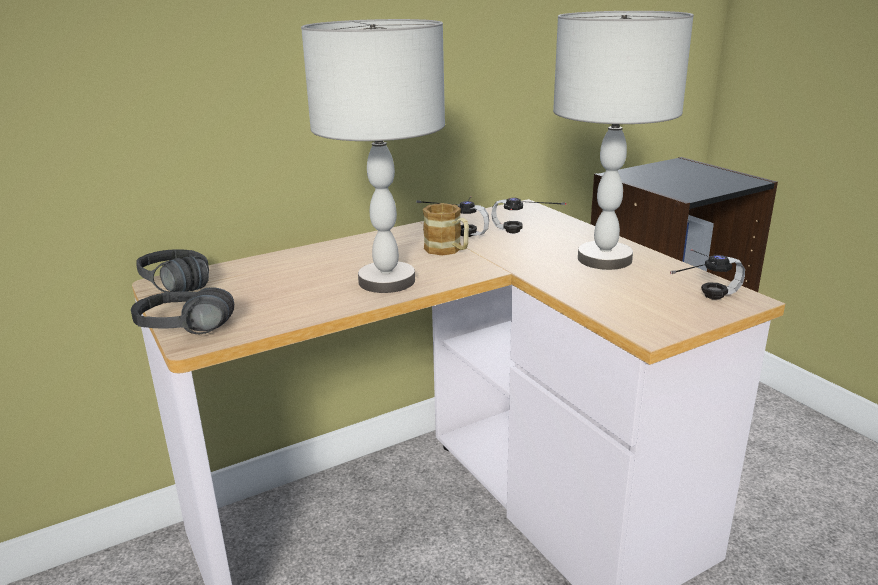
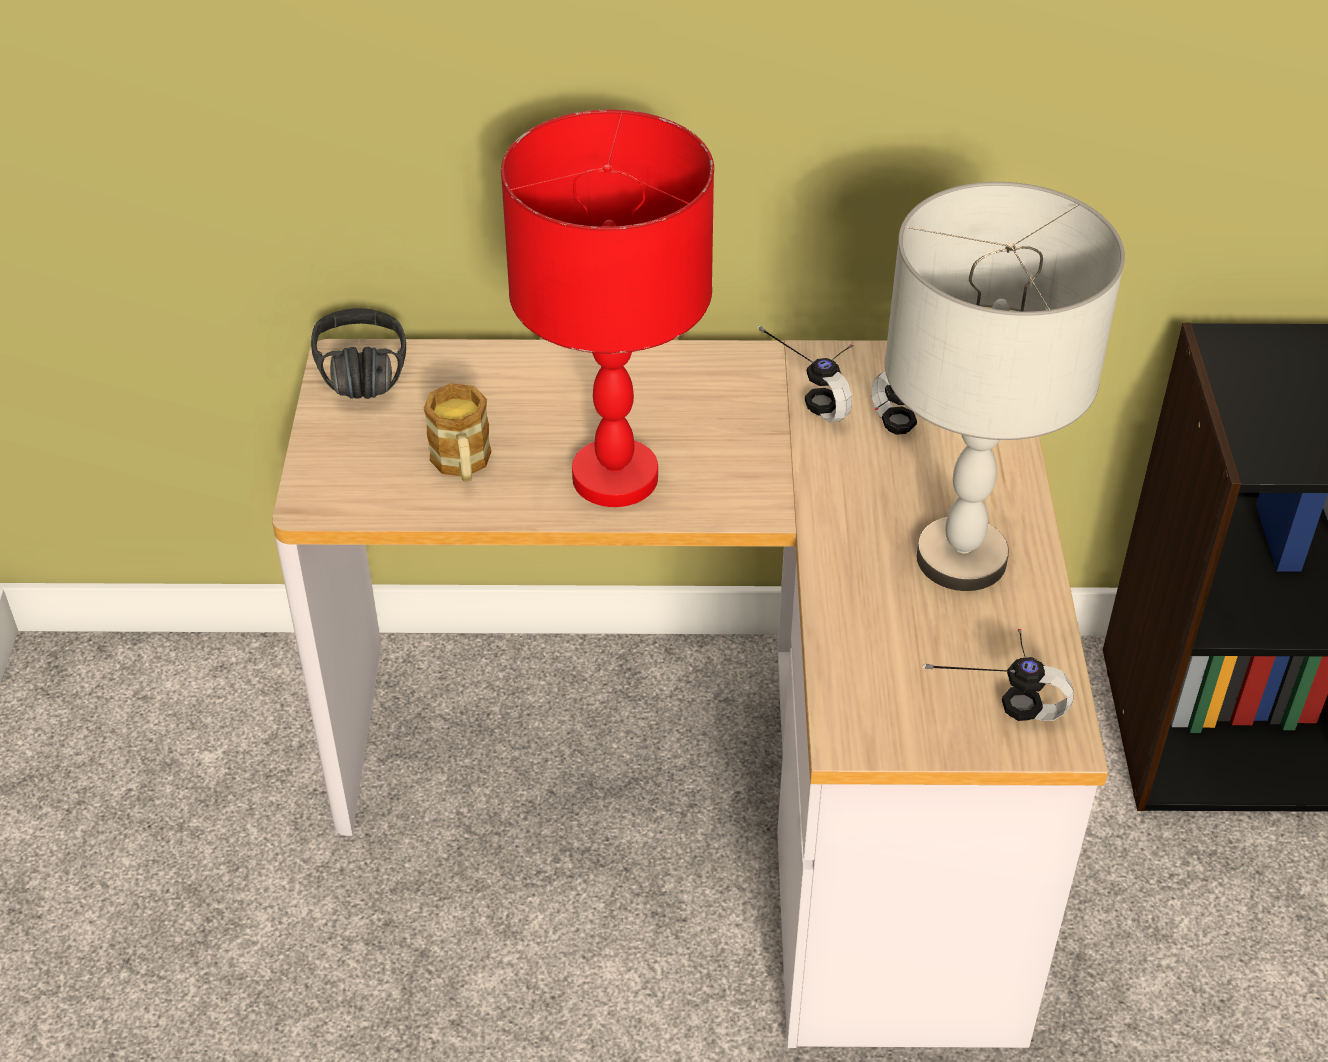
camera: 30 degrees right, 20 degrees up
black headphones [131,287,234,334] -> none
grey table lamp [301,19,445,293] -> red table lamp [501,110,714,507]
mug [423,203,469,256] -> mug moved to [424,383,492,482]

